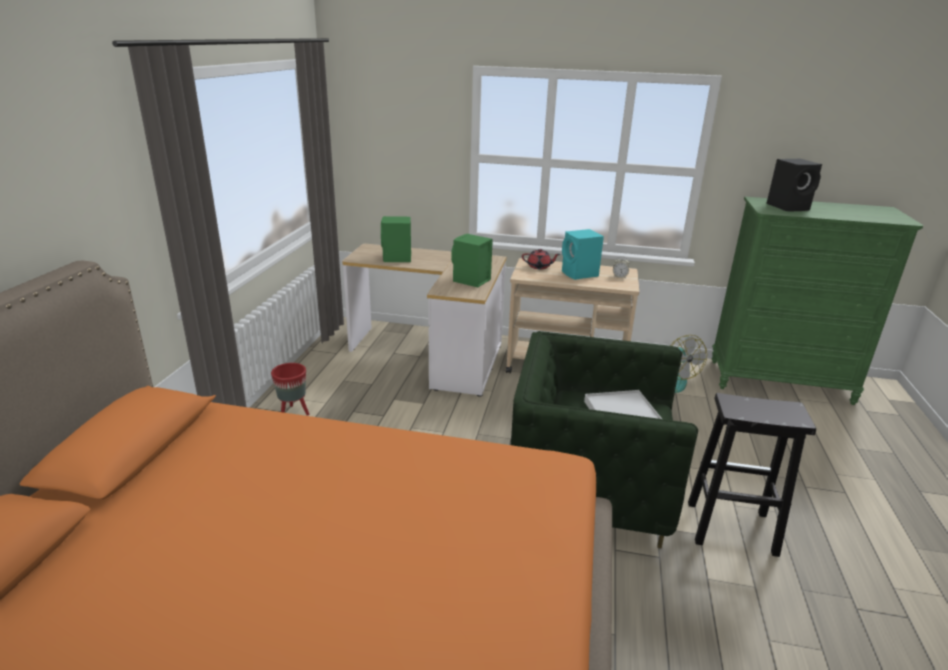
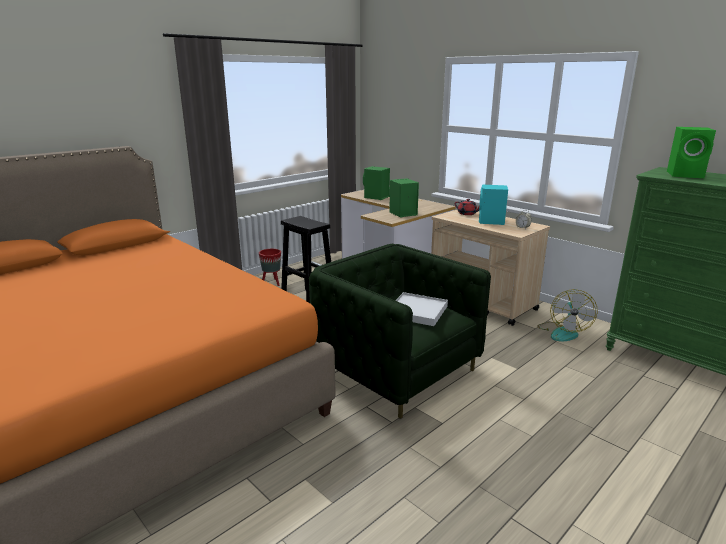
camera: 35 degrees right, 5 degrees down
black stool [688,393,816,557] -> black stool moved to [281,216,331,303]
black speaker [766,159,822,211] -> green speaker [667,127,716,178]

